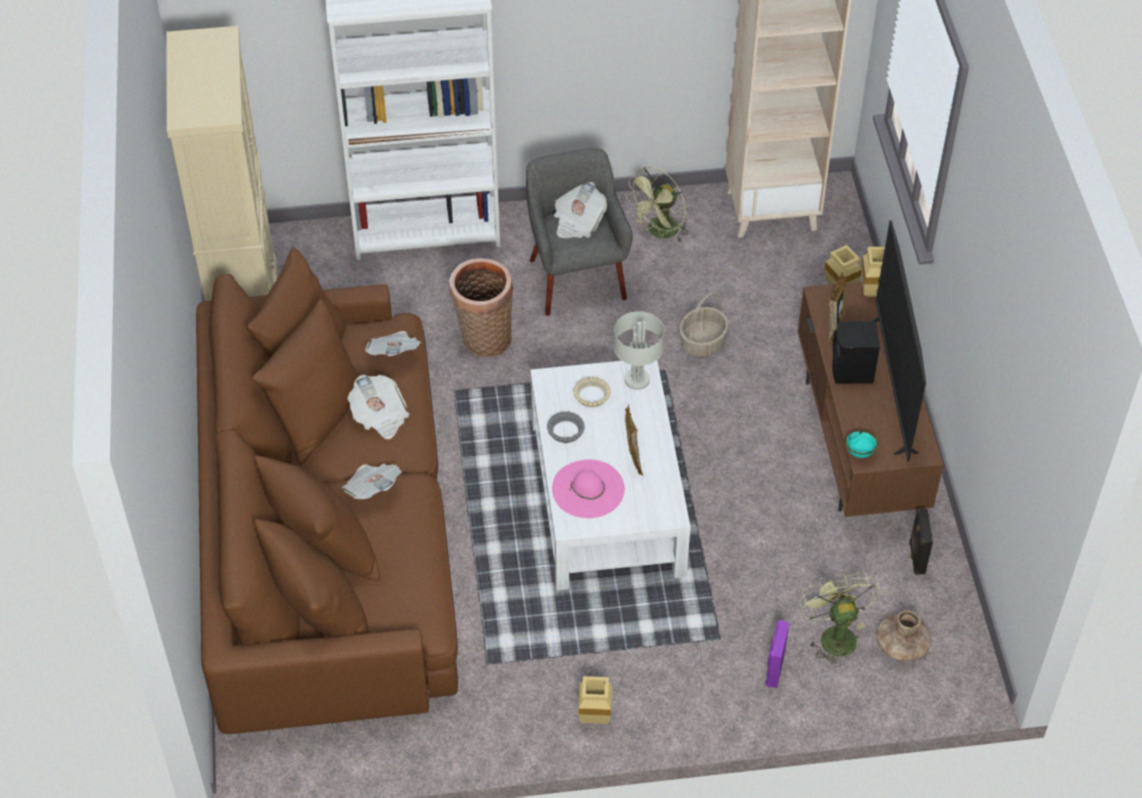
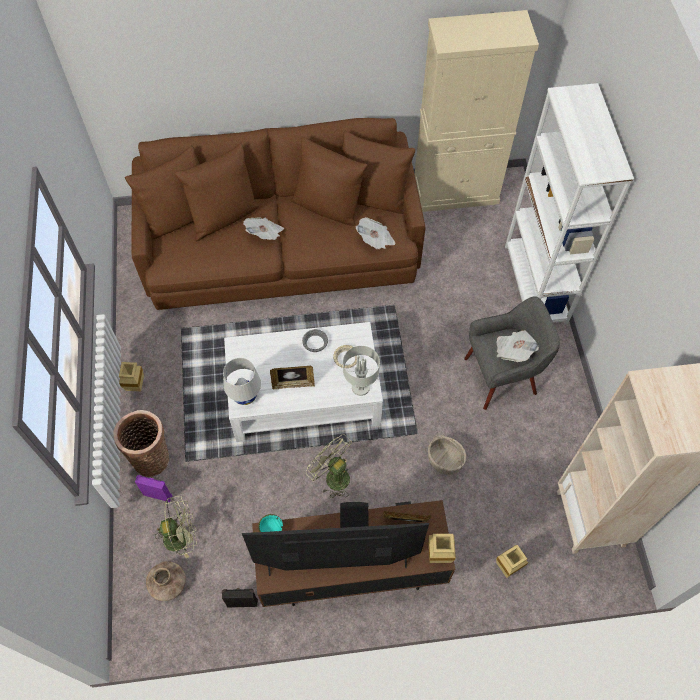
camera: 90 degrees right, 10 degrees up
newspaper [347,375,409,439] -> none
basket [449,258,513,357] -> basket moved to [113,410,169,477]
pink hat [552,460,625,518] -> none
green fan [626,167,688,242] -> green fan moved to [306,434,352,498]
none -> white table lamp [223,358,261,405]

